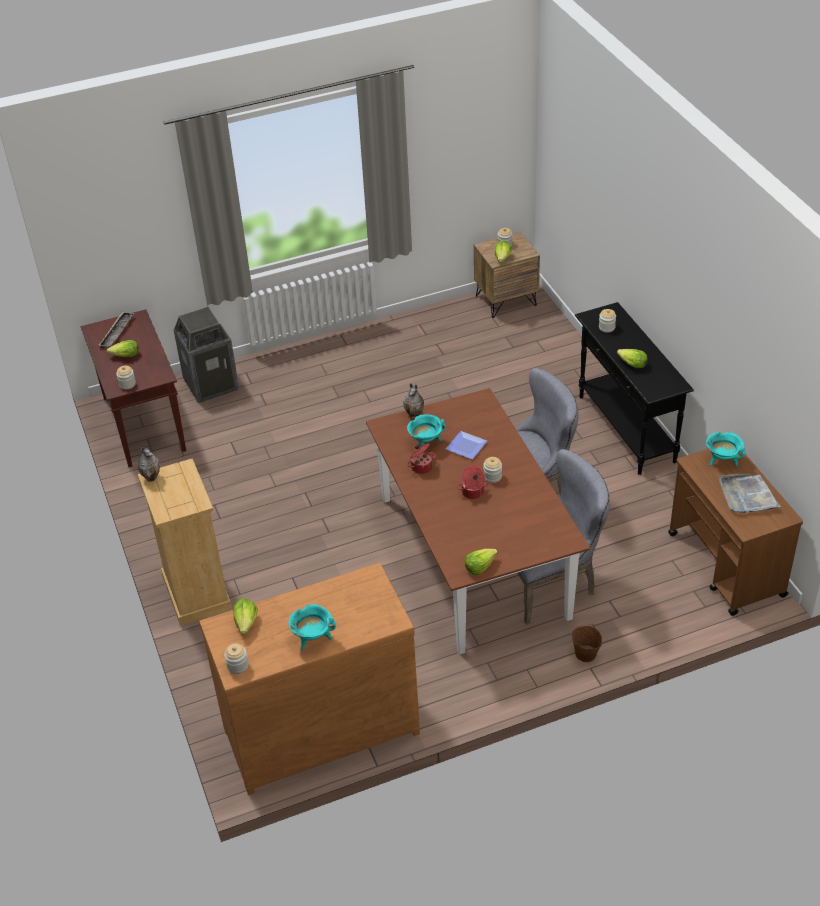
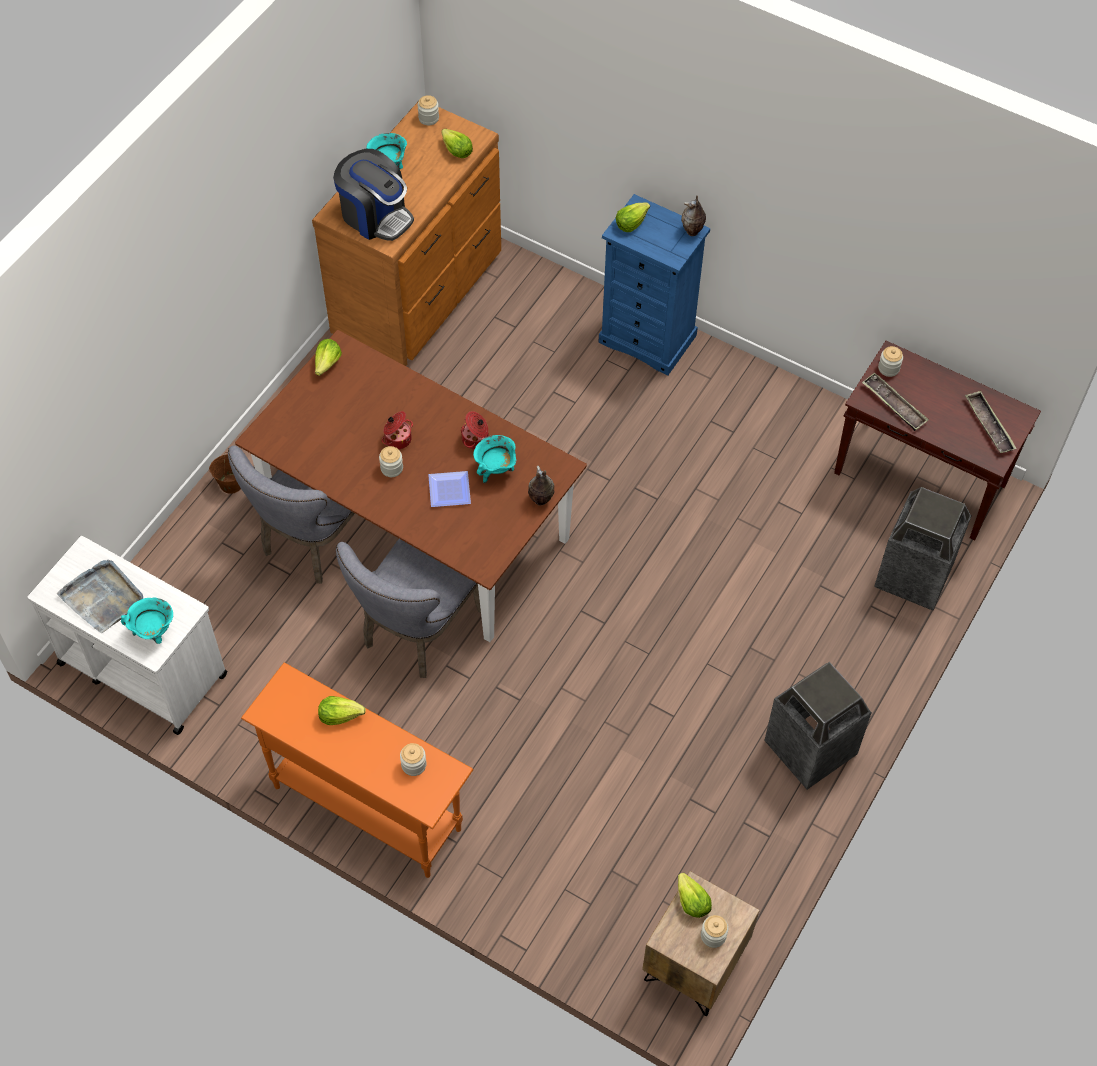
camera: 140 degrees right, 15 degrees up
lettuce [107,340,138,357] -> lettuce moved to [616,203,650,232]
beige dresser [138,459,232,626] -> blue dresser [598,194,710,375]
black console table [575,302,694,475] -> orange console table [241,662,474,878]
brown cart [668,449,803,616] -> white cart [28,536,228,735]
none -> coffee machine [333,149,414,241]
none -> trash can [764,662,872,789]
none -> tray [862,372,929,431]

